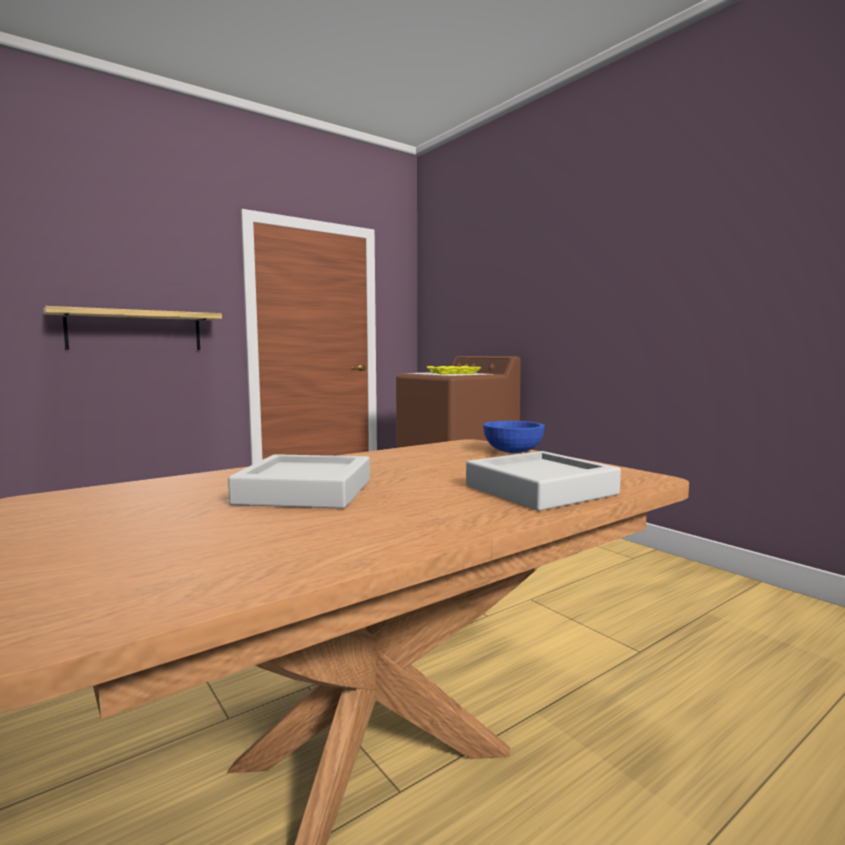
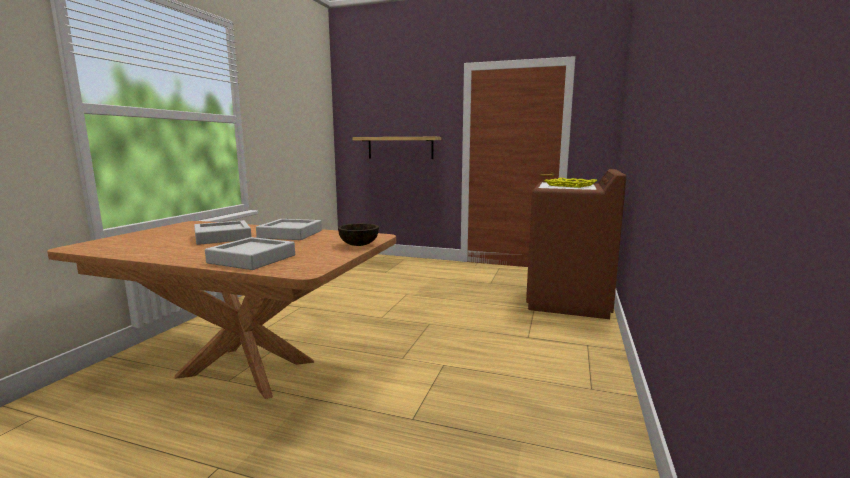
camera: 55 degrees right, 5 degrees up
blue bowl [483,421,545,453] -> brown bowl [338,223,379,246]
none -> grey tray [256,219,322,240]

